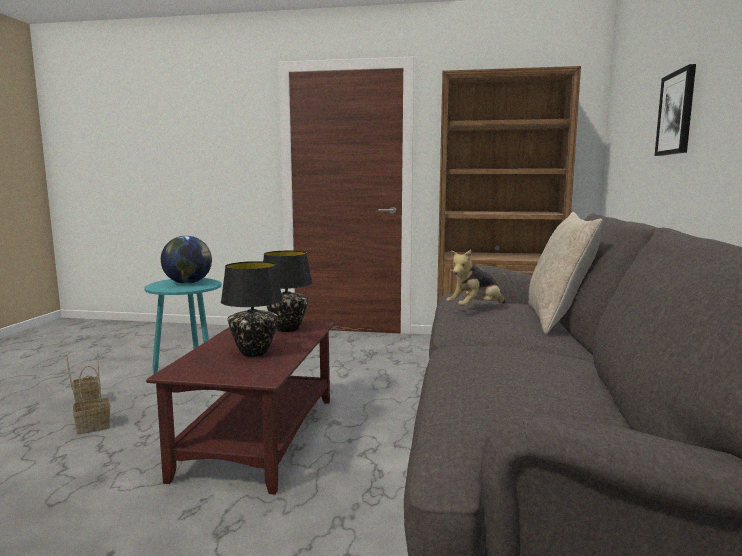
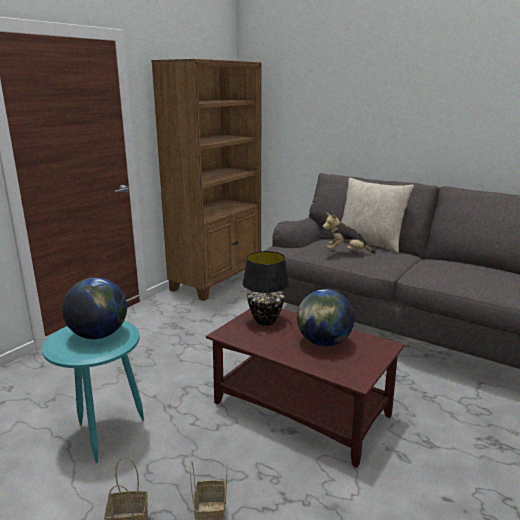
camera: 65 degrees left, 10 degrees up
black table lamp [221,261,283,357] -> globe [297,289,354,347]
plush toy [447,250,505,306] -> plush toy turned 105 degrees clockwise [323,213,376,253]
picture [654,64,696,156] -> none

